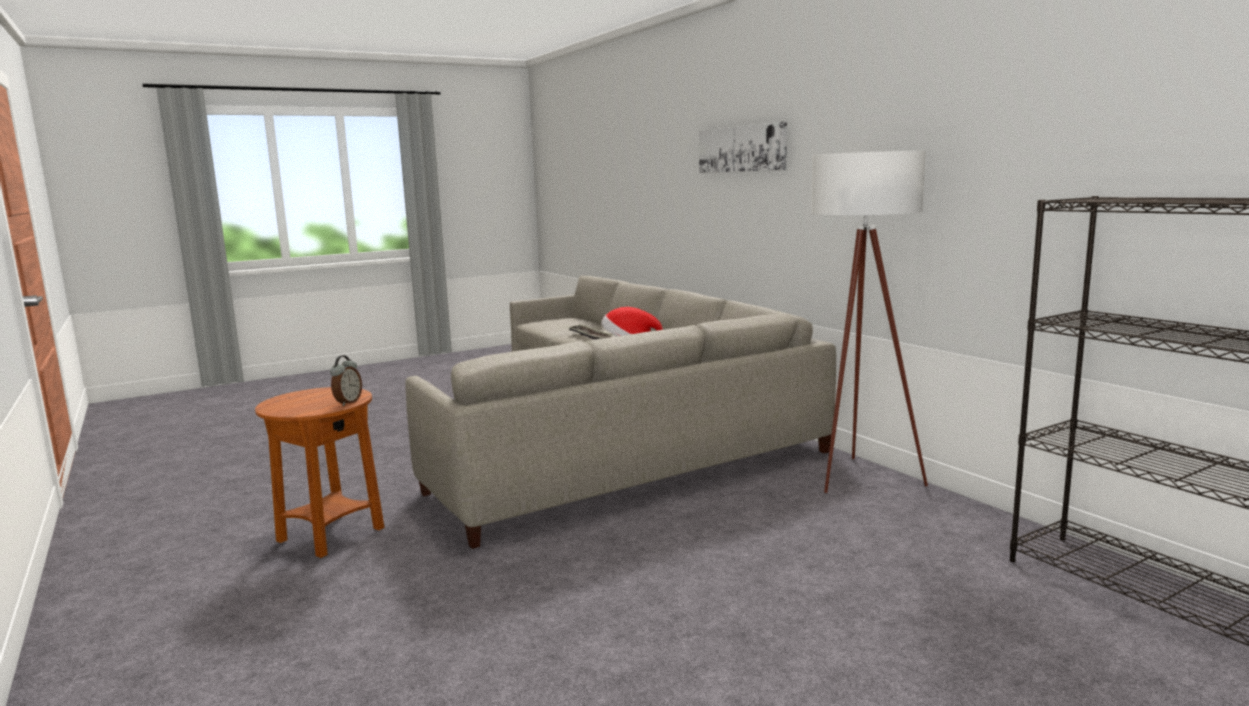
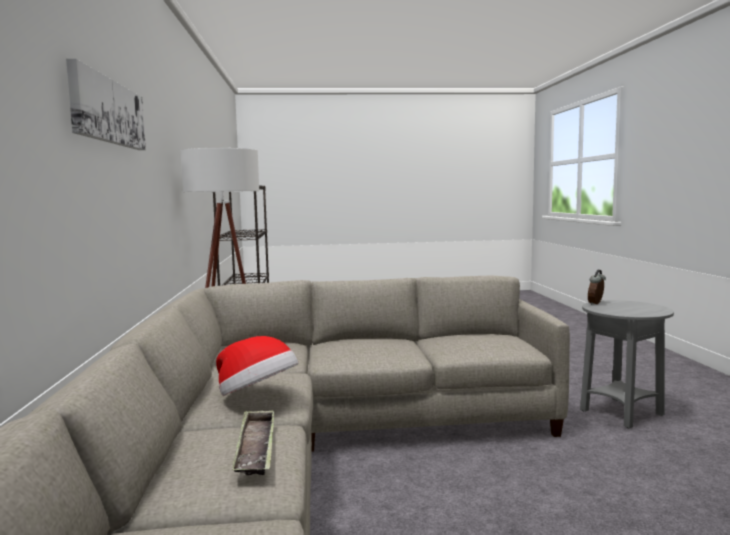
camera: 155 degrees left, 5 degrees down
brown side table [255,387,385,558] -> grey side table [580,300,674,428]

